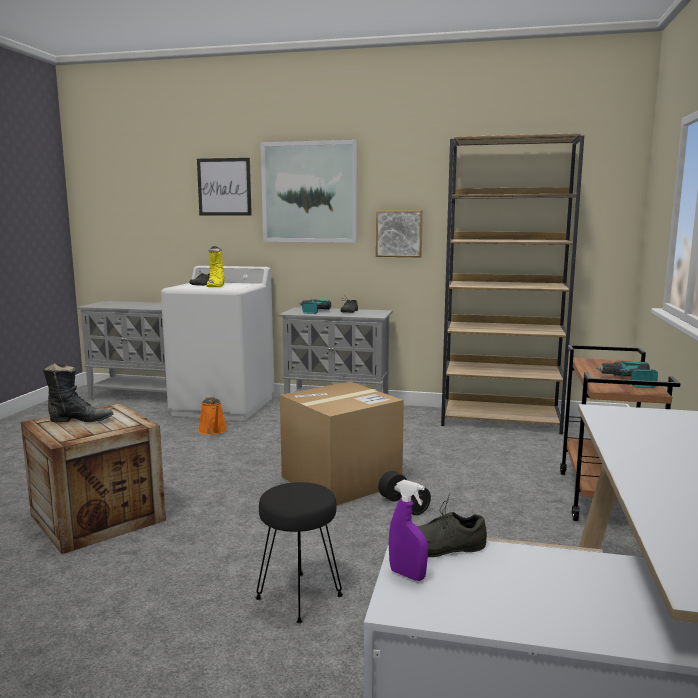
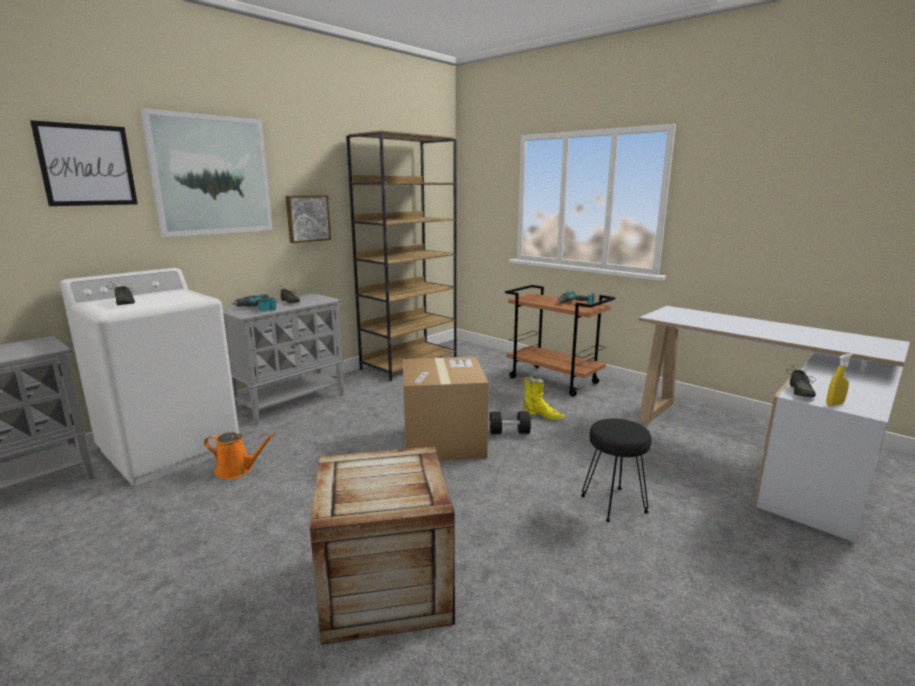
camera: 60 degrees left, 5 degrees up
black boot [43,363,114,422] -> none
yellow boot [206,246,225,287] -> yellow boot moved to [524,376,565,419]
purple spray bottle [389,480,428,581] -> yellow spray bottle [826,354,853,406]

